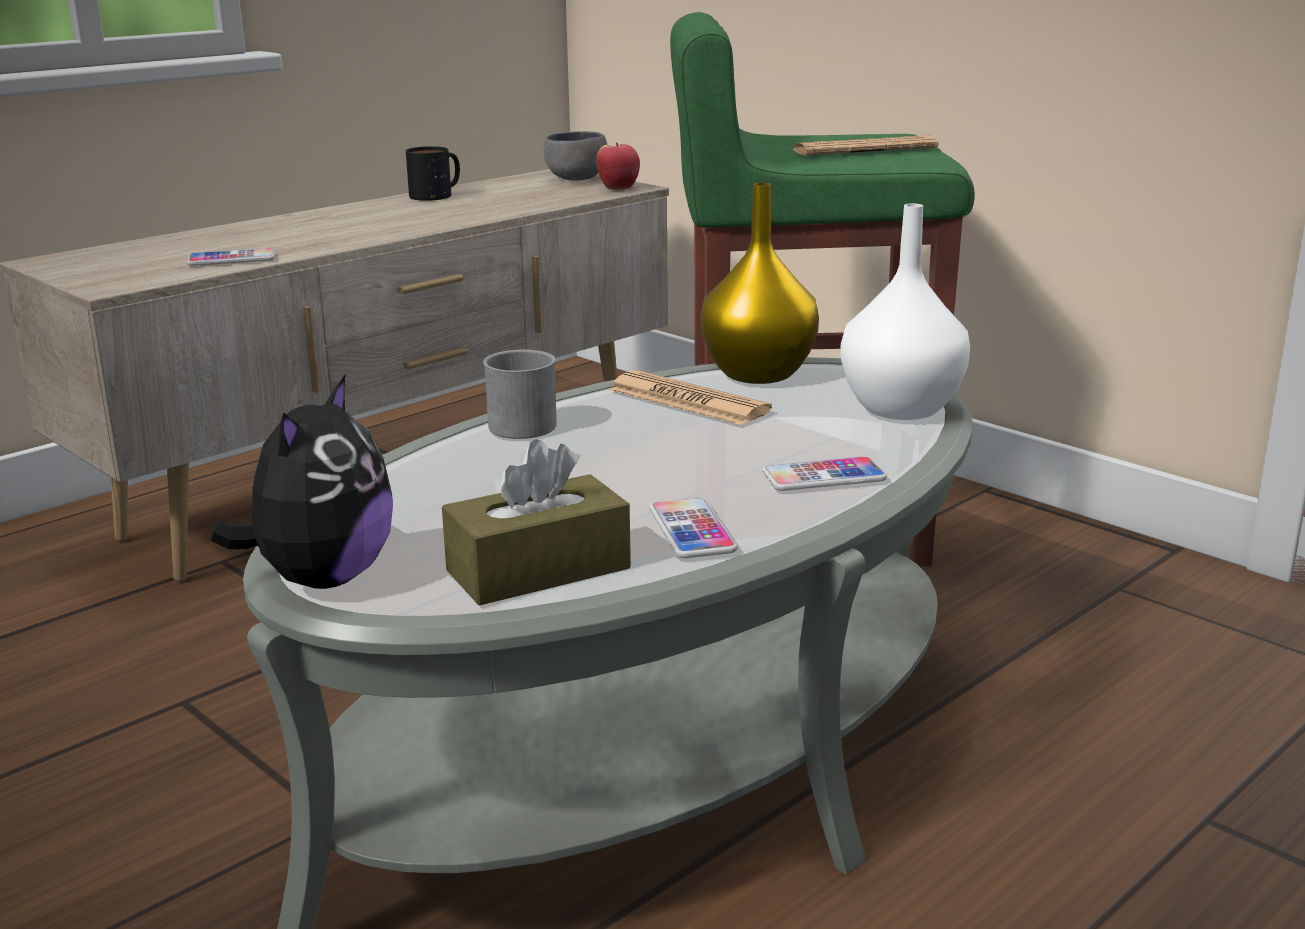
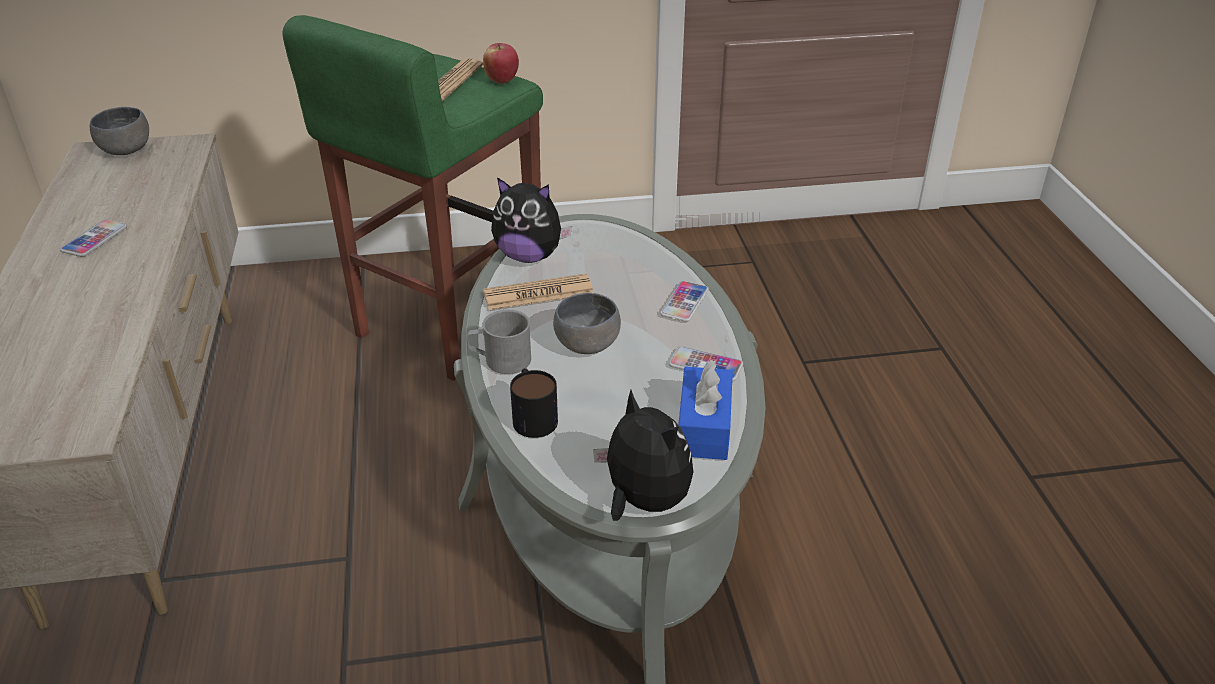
camera: 55 degrees left, 15 degrees up
phone [187,248,275,266] -> phone moved to [60,220,127,257]
mug [406,146,460,201] -> mug moved to [510,368,558,438]
brown tissue box [442,439,631,606] -> blue tissue box [678,360,733,460]
apple [597,143,640,190] -> apple moved to [483,43,519,84]
yellow vase [701,183,819,384] -> plush toy [491,177,572,263]
white vase [840,204,970,420] -> none
none -> grey bowl [553,293,621,354]

